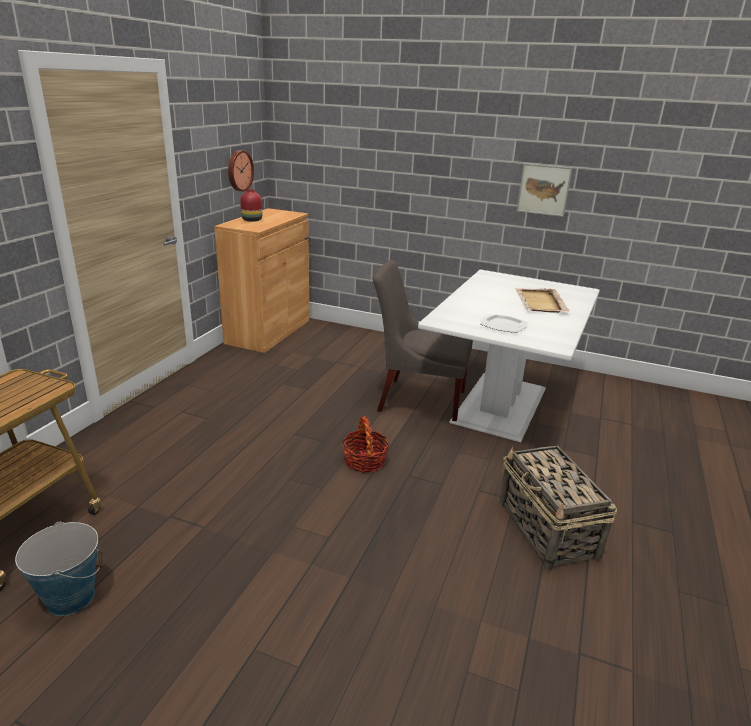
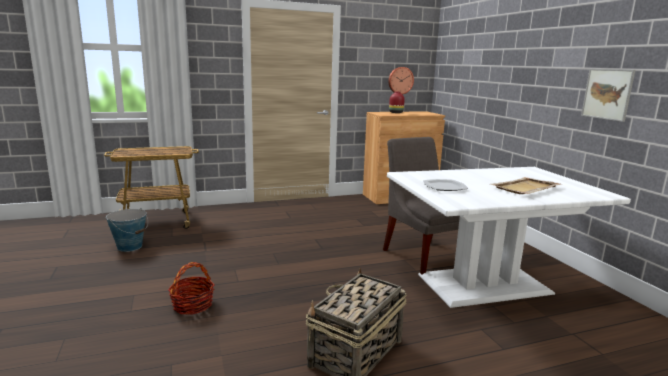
camera: 50 degrees right, 10 degrees down
basket [342,416,390,473] -> basket moved to [168,262,215,315]

